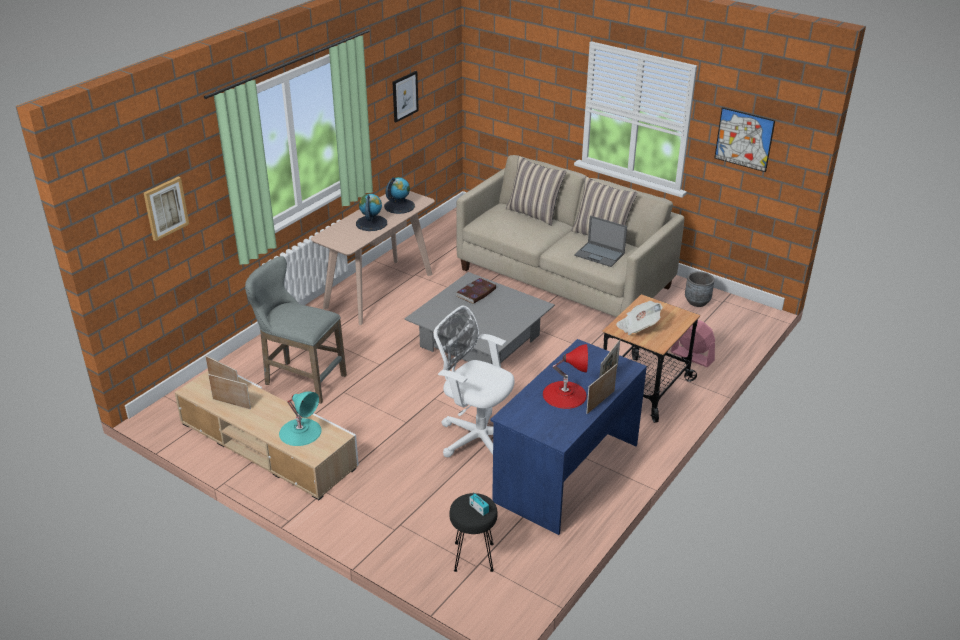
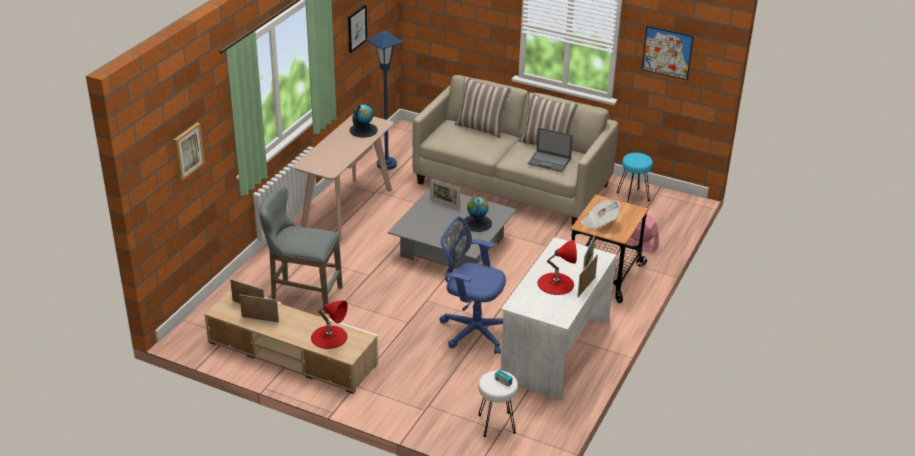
camera: 10 degrees left, 0 degrees up
turquoise table lamp [279,391,321,446] -> red table lamp [311,300,348,349]
globe [356,193,387,231] -> globe moved to [464,197,492,232]
white office chair [434,306,515,457] -> blue office chair [440,216,506,354]
black stool [449,493,498,572] -> white stool [478,370,518,437]
book [457,278,496,304] -> picture frame [430,179,460,209]
blue desk [491,339,647,535] -> white desk [501,237,616,400]
grey planter [685,271,714,307] -> turquoise stool [617,153,653,203]
none -> blue floor lamp [366,31,403,170]

